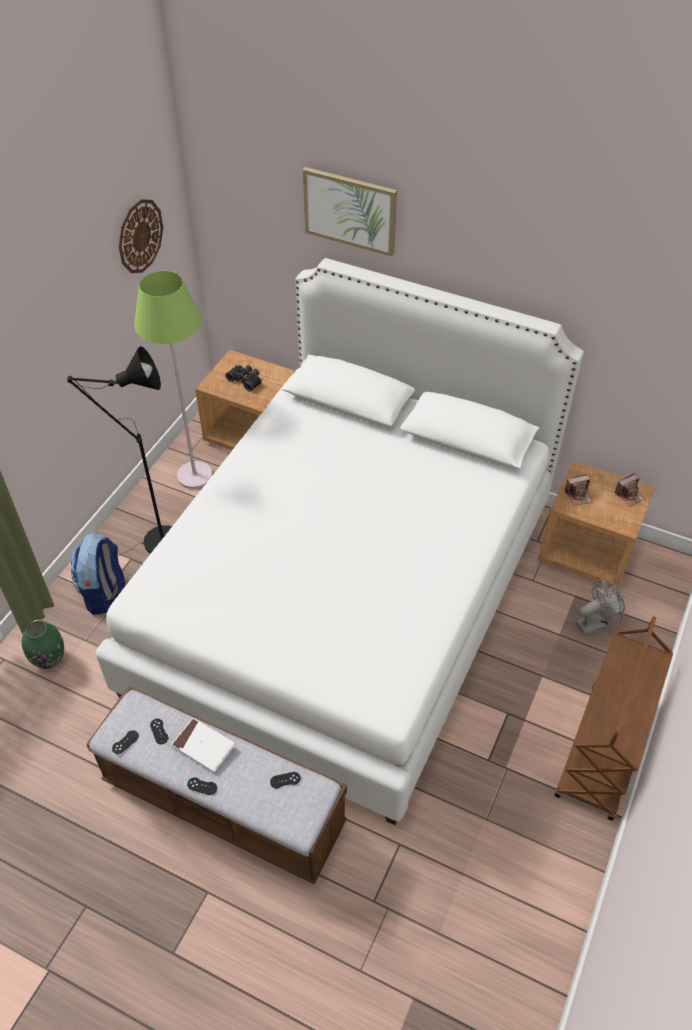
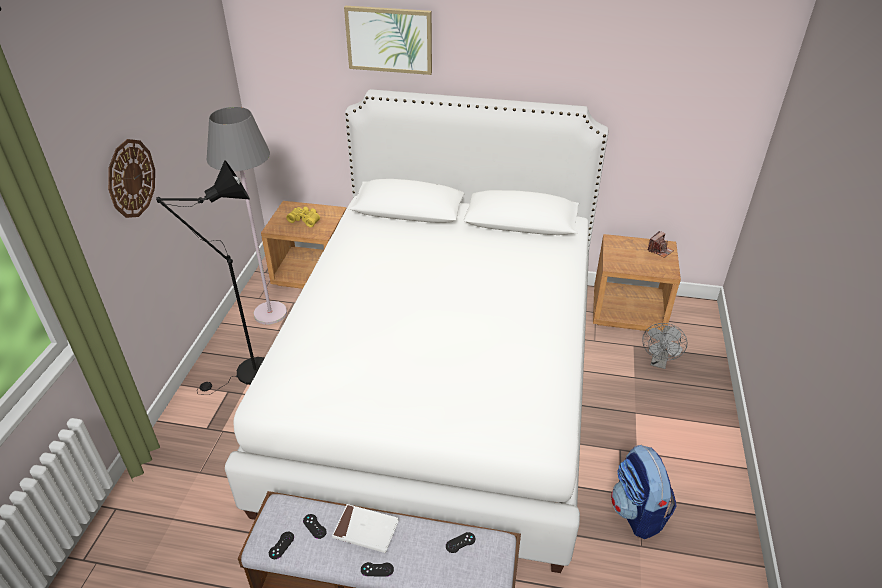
camera: 15 degrees left, 10 degrees down
green vase [21,621,64,669] -> none
backpack [71,533,125,615] -> backpack moved to [611,444,676,539]
wall clock [119,199,163,273] -> wall clock moved to [108,139,155,218]
green floor lamp [134,271,213,489] -> grey floor lamp [207,107,287,325]
black binoculars [226,365,261,392] -> yellow binoculars [286,207,320,227]
brown cart [554,616,673,821] -> none
camera [565,474,593,506] -> none
grey fan [575,577,625,635] -> grey fan turned 150 degrees clockwise [642,323,688,369]

